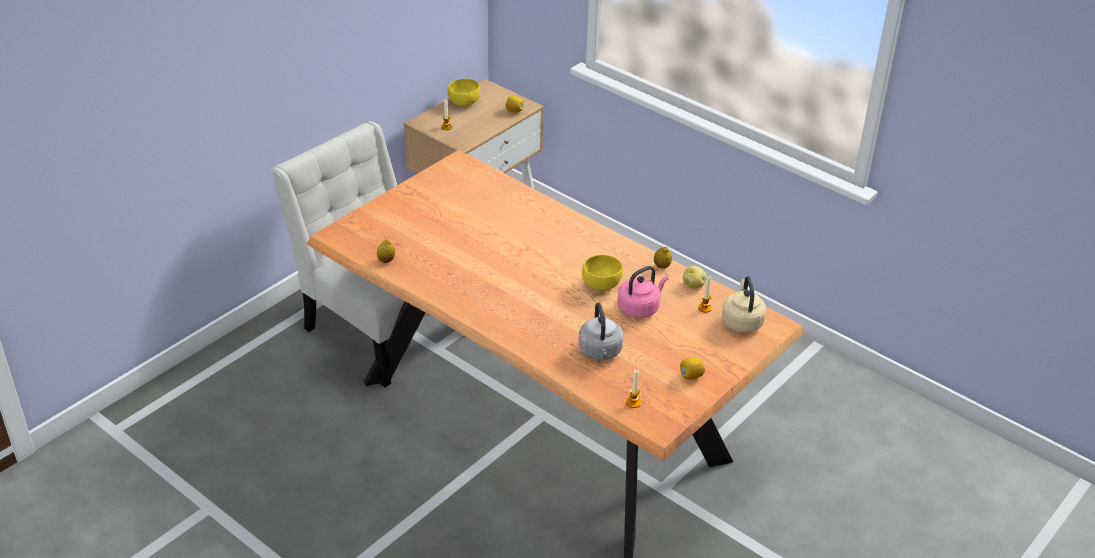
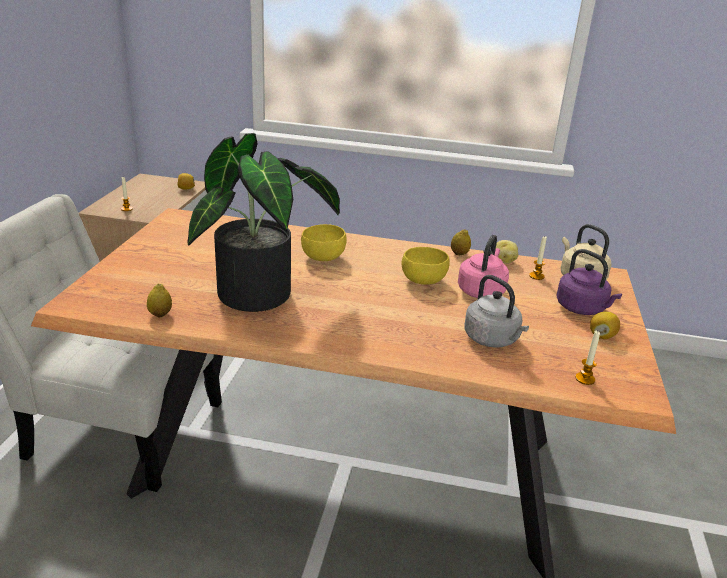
camera: 30 degrees left, 10 degrees down
yellow bowl [447,79,480,106] -> yellow bowl moved to [301,224,347,261]
none -> potted plant [187,133,340,312]
none -> purple kettle [556,249,622,315]

